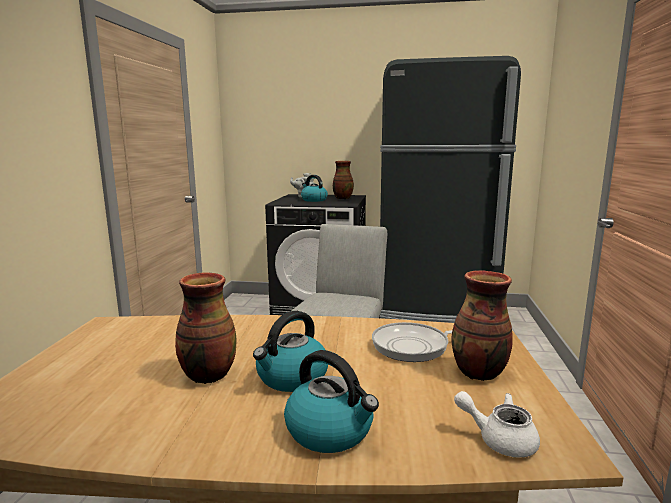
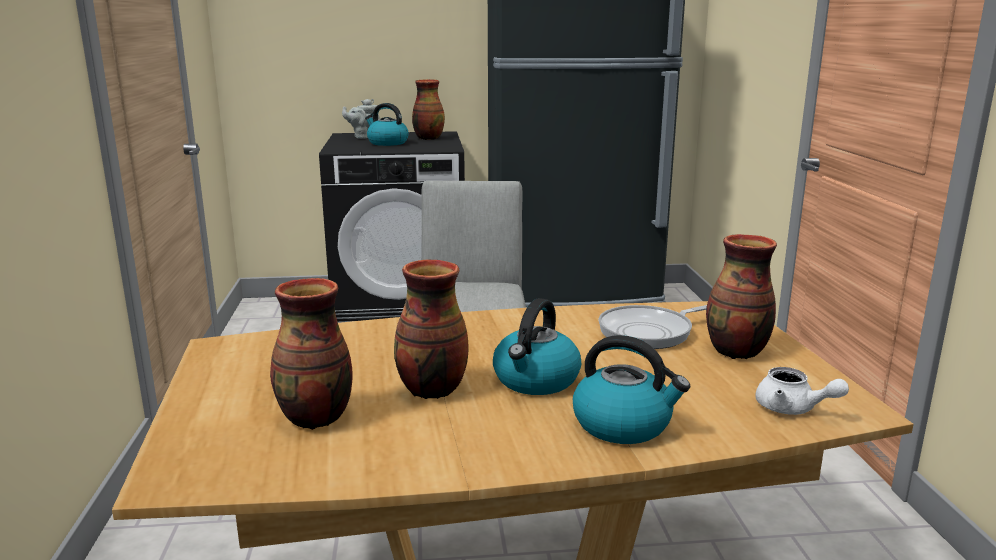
camera: 15 degrees left, 5 degrees up
white teapot [454,391,540,458] -> white teapot turned 150 degrees counterclockwise [755,367,849,415]
none -> vase [270,278,353,430]

